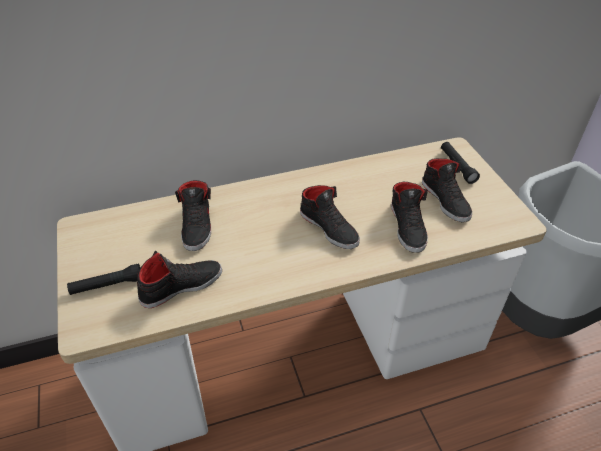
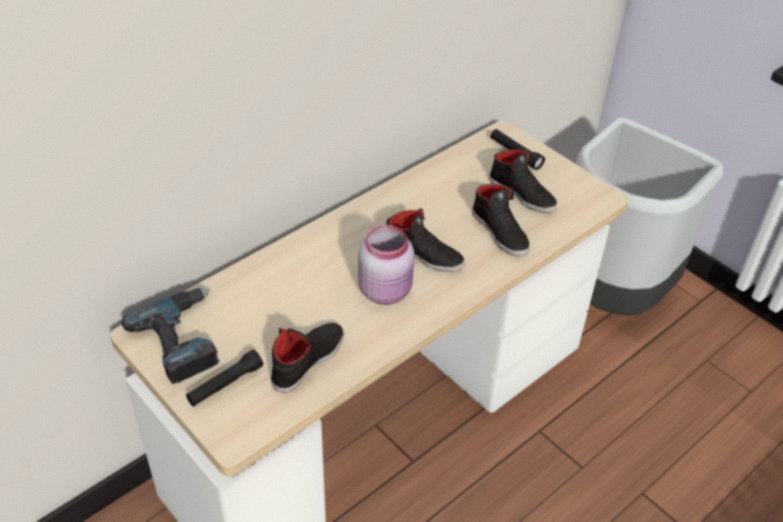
camera: 25 degrees left, 0 degrees up
black shoe [175,180,211,251] -> none
none -> power drill [121,288,219,384]
none -> pink jar [358,225,414,305]

